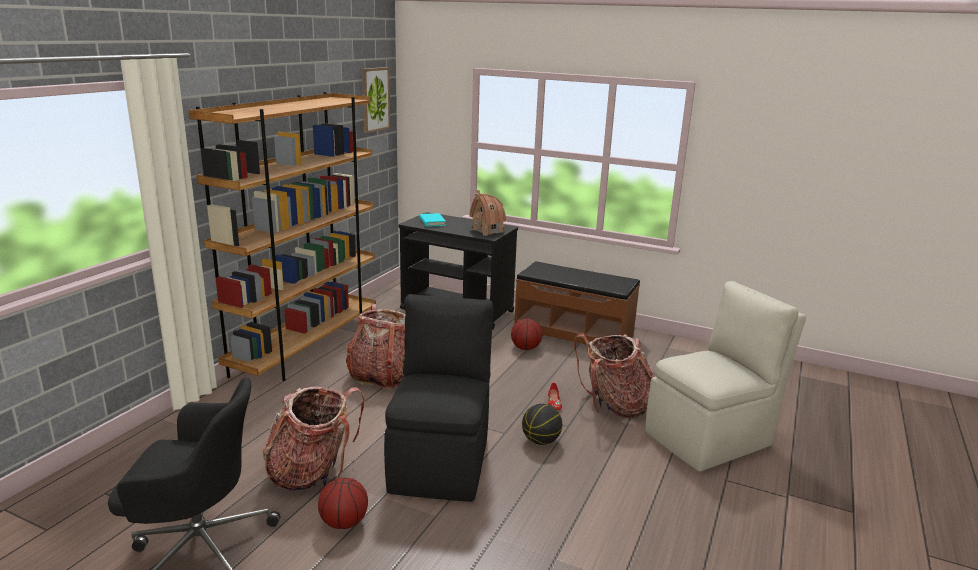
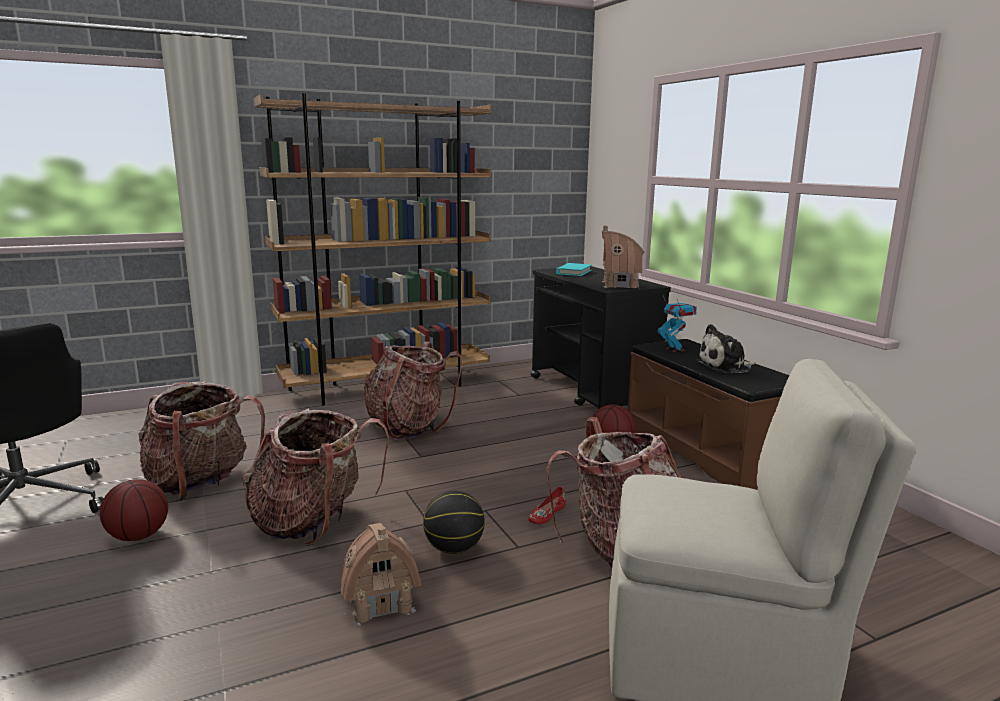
camera: 40 degrees right, 5 degrees down
picture [362,67,390,133] -> none
black chair [384,294,493,502] -> backpack [242,408,389,546]
none -> toy house [341,523,422,626]
none -> toy robot [658,296,697,352]
none -> plush toy [695,324,756,373]

